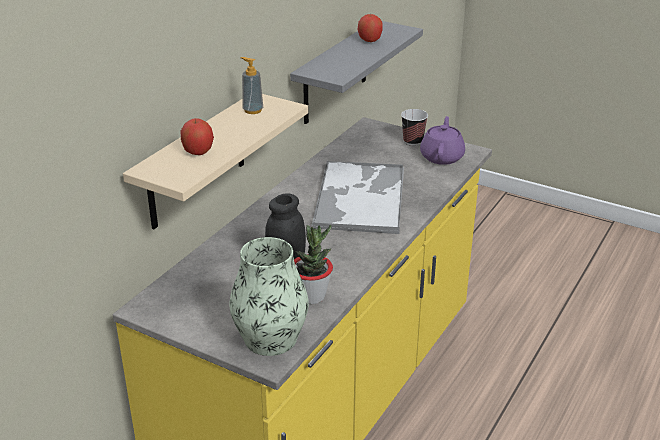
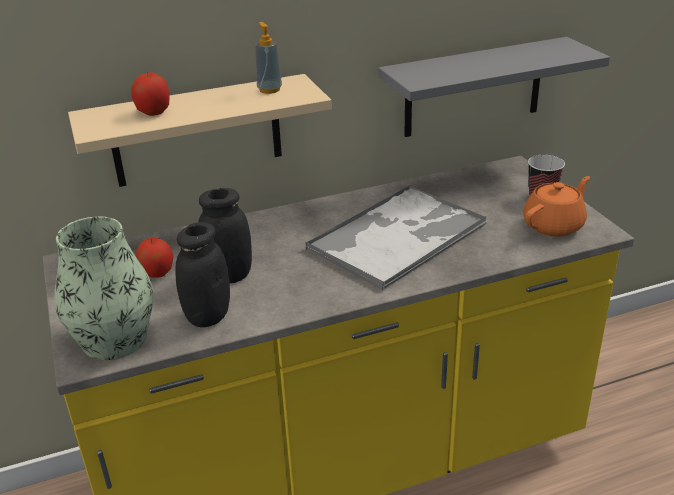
camera: 40 degrees right, 0 degrees up
potted plant [294,225,333,304] -> black jar [175,222,230,327]
apple [357,14,383,42] -> apple moved to [136,237,174,278]
purple teapot [420,116,465,165] -> orange teapot [523,176,590,237]

